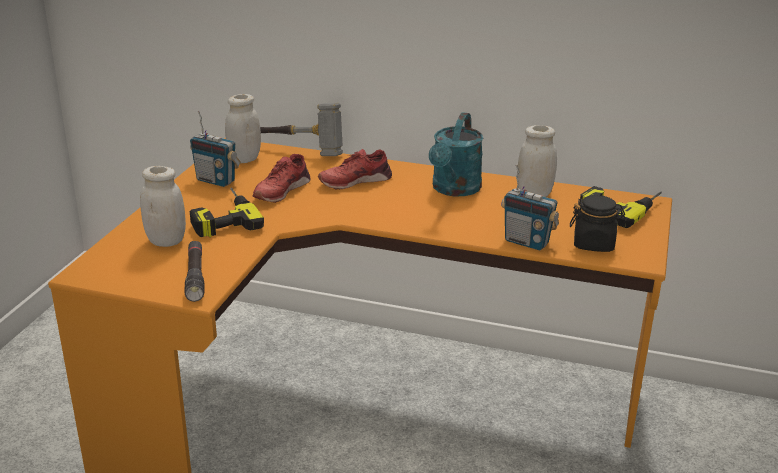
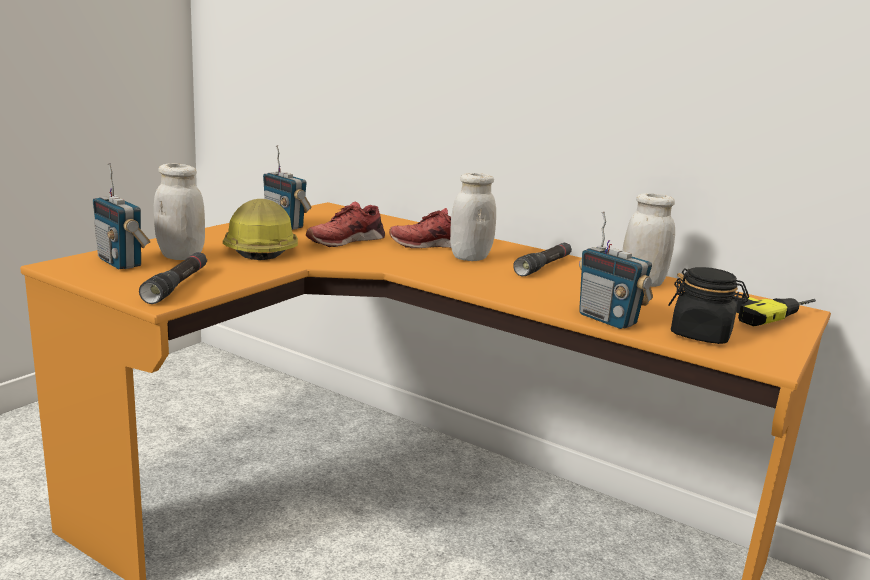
camera: 15 degrees right, 10 degrees down
power drill [190,187,264,237] -> hard hat [223,199,298,260]
white jar [225,94,261,163] -> white jar moved to [450,173,496,261]
hammer [260,103,343,156] -> none
turquoise watering can [429,112,483,196] -> black flashlight [513,242,572,276]
none -> radio [93,163,150,269]

